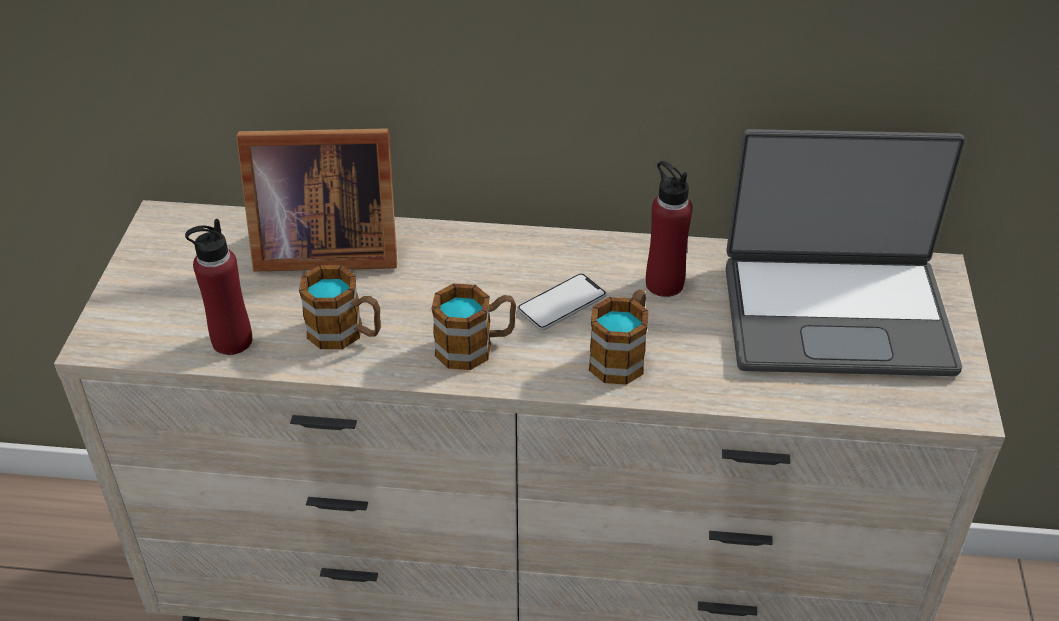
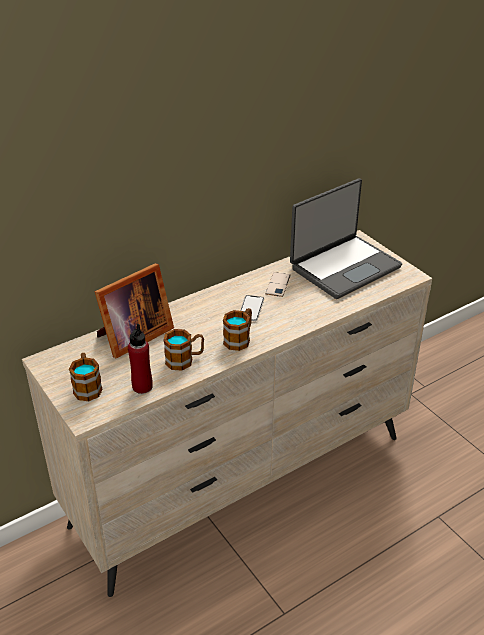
camera: 40 degrees left, 5 degrees down
mug [589,290,648,385] -> mug moved to [69,353,103,401]
red bottle [646,161,693,297] -> phone [265,272,290,297]

